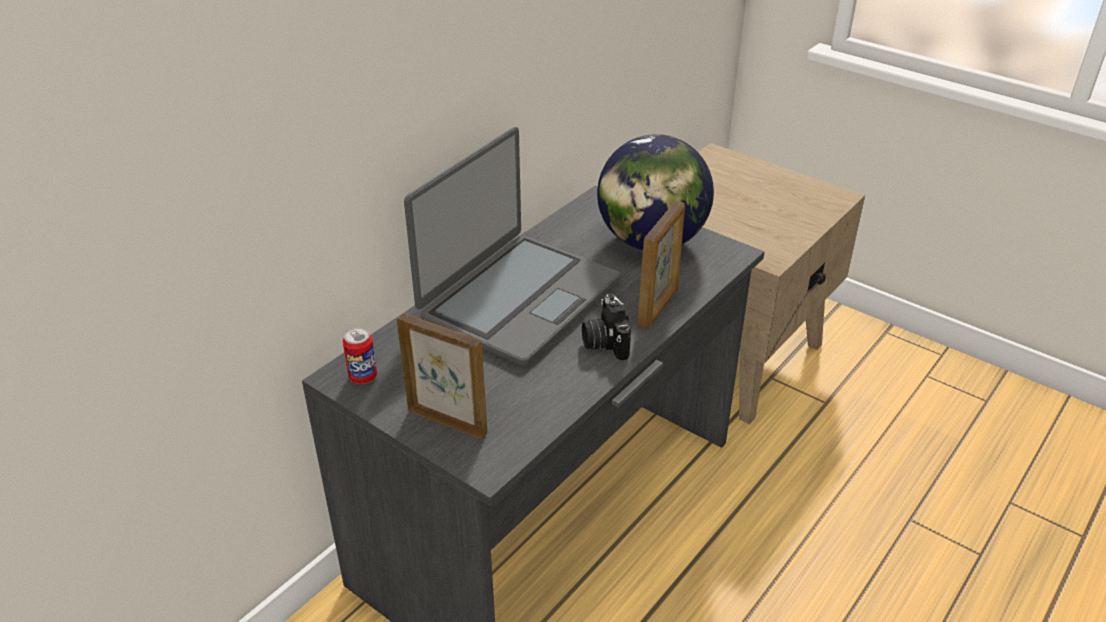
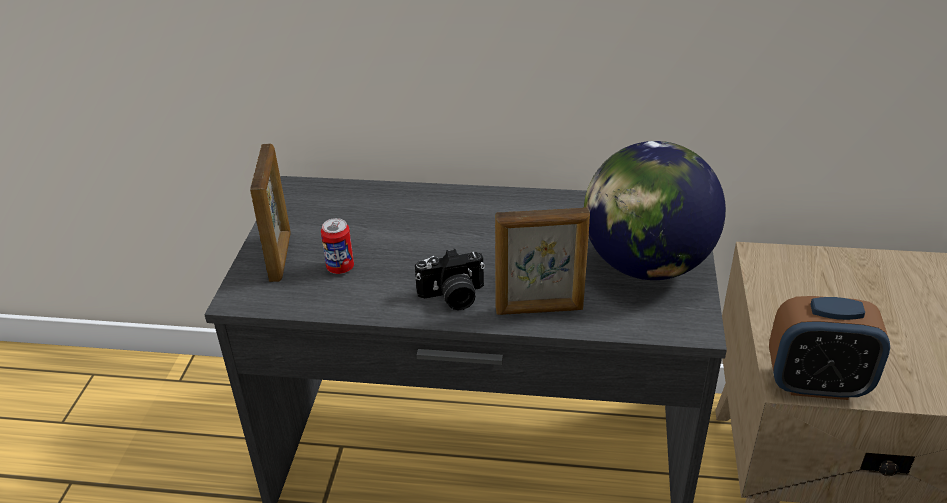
camera: 60 degrees right, 0 degrees up
can [343,328,377,384] -> can moved to [321,218,354,274]
laptop [404,127,620,366] -> none
camera [582,293,631,360] -> camera turned 150 degrees counterclockwise [415,249,485,310]
none -> alarm clock [769,296,890,400]

